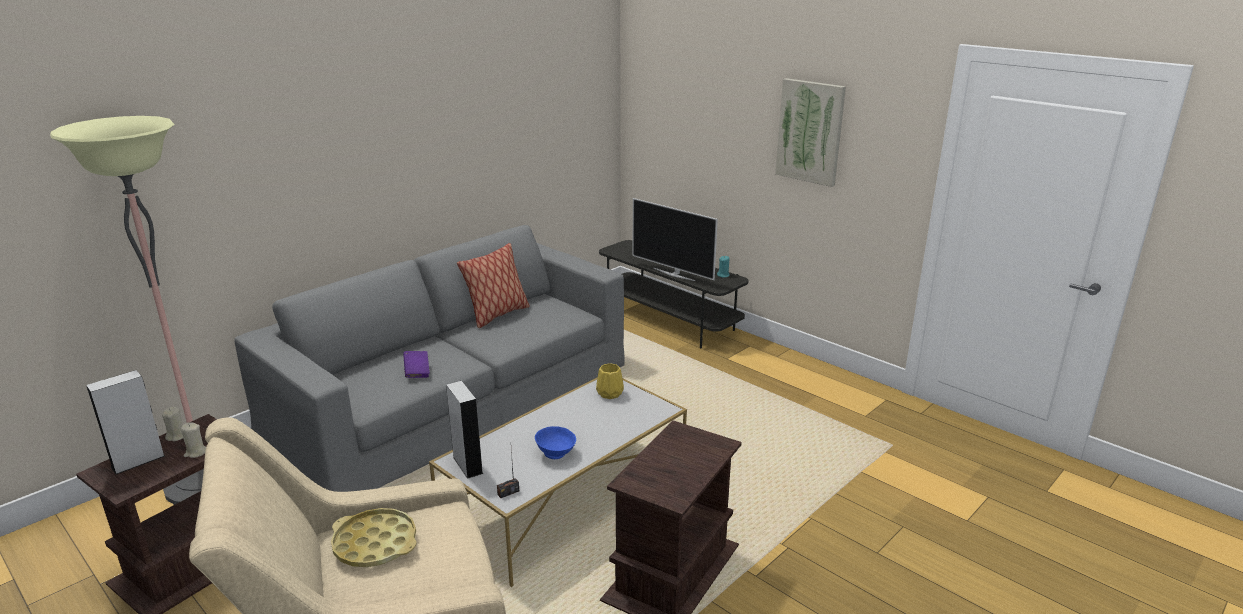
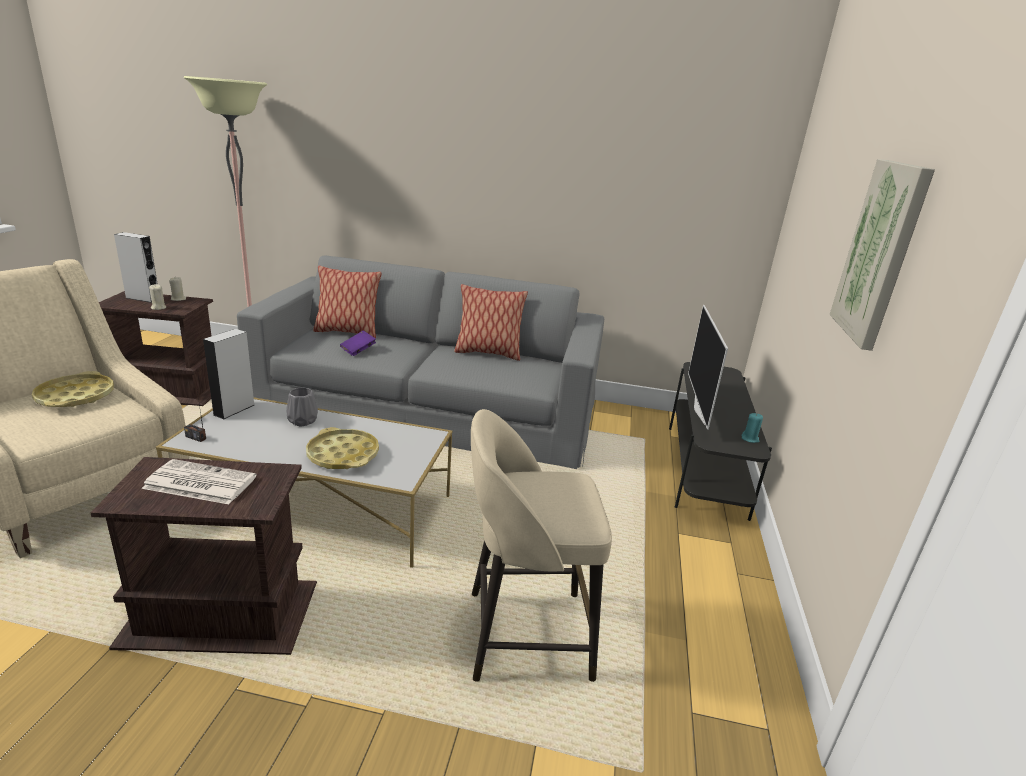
camera: 55 degrees right, 0 degrees up
blue bowl [535,426,576,459] -> none
yellow vase [596,364,624,399] -> none
none -> newspaper [141,459,256,504]
none -> grey vase [286,387,318,426]
none -> yellow tray [306,427,379,469]
none -> pillow [313,266,382,339]
none -> beige stool [471,409,612,682]

